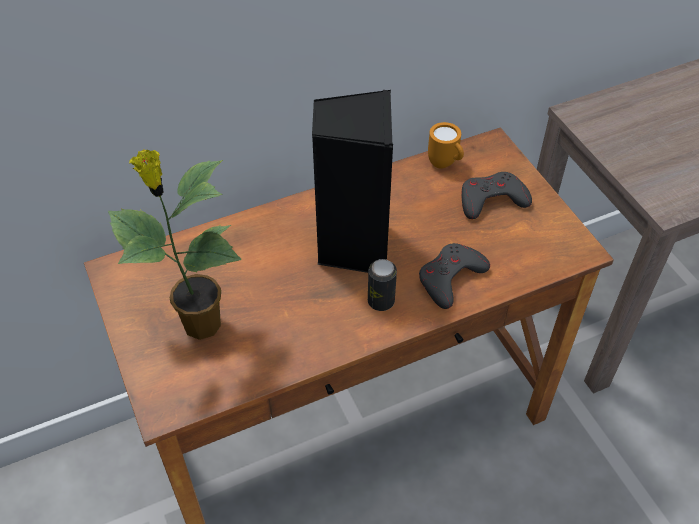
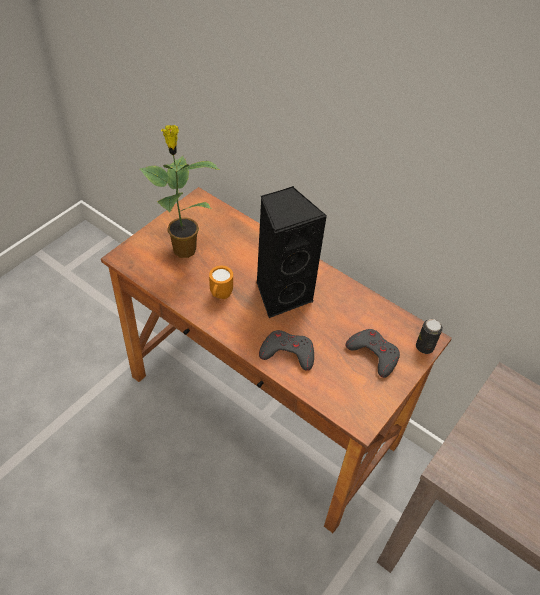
camera: 60 degrees right, 0 degrees up
can [368,259,397,311] -> can moved to [416,319,443,354]
orange mug [428,122,464,169] -> orange mug moved to [209,266,233,299]

